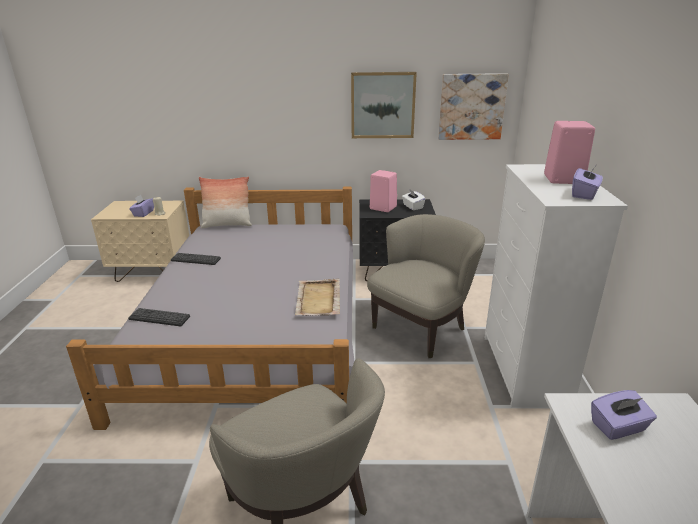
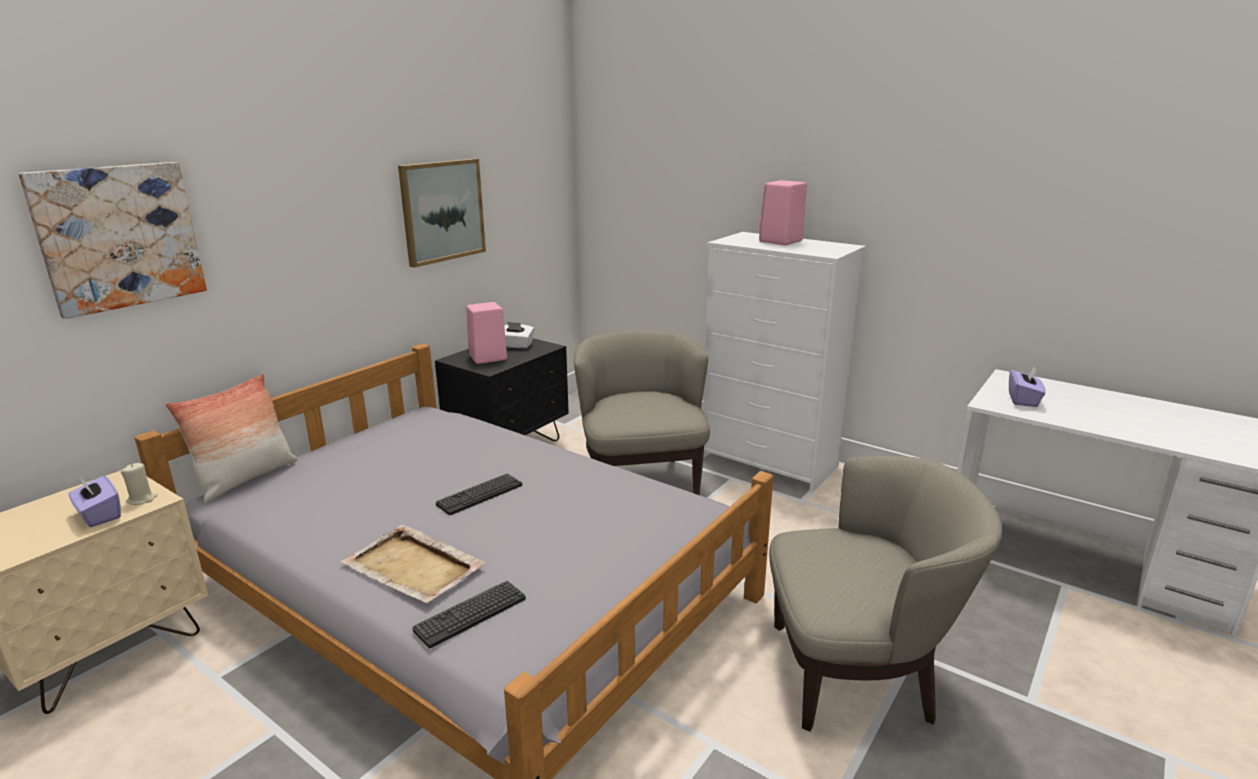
camera: 55 degrees left, 5 degrees down
keyboard [171,253,221,265] -> keyboard moved to [436,474,522,515]
beige tray [295,279,340,315] -> beige tray moved to [341,525,486,603]
picture [438,73,509,140] -> picture moved to [19,162,207,319]
purple tissue box [572,167,603,200] -> none

